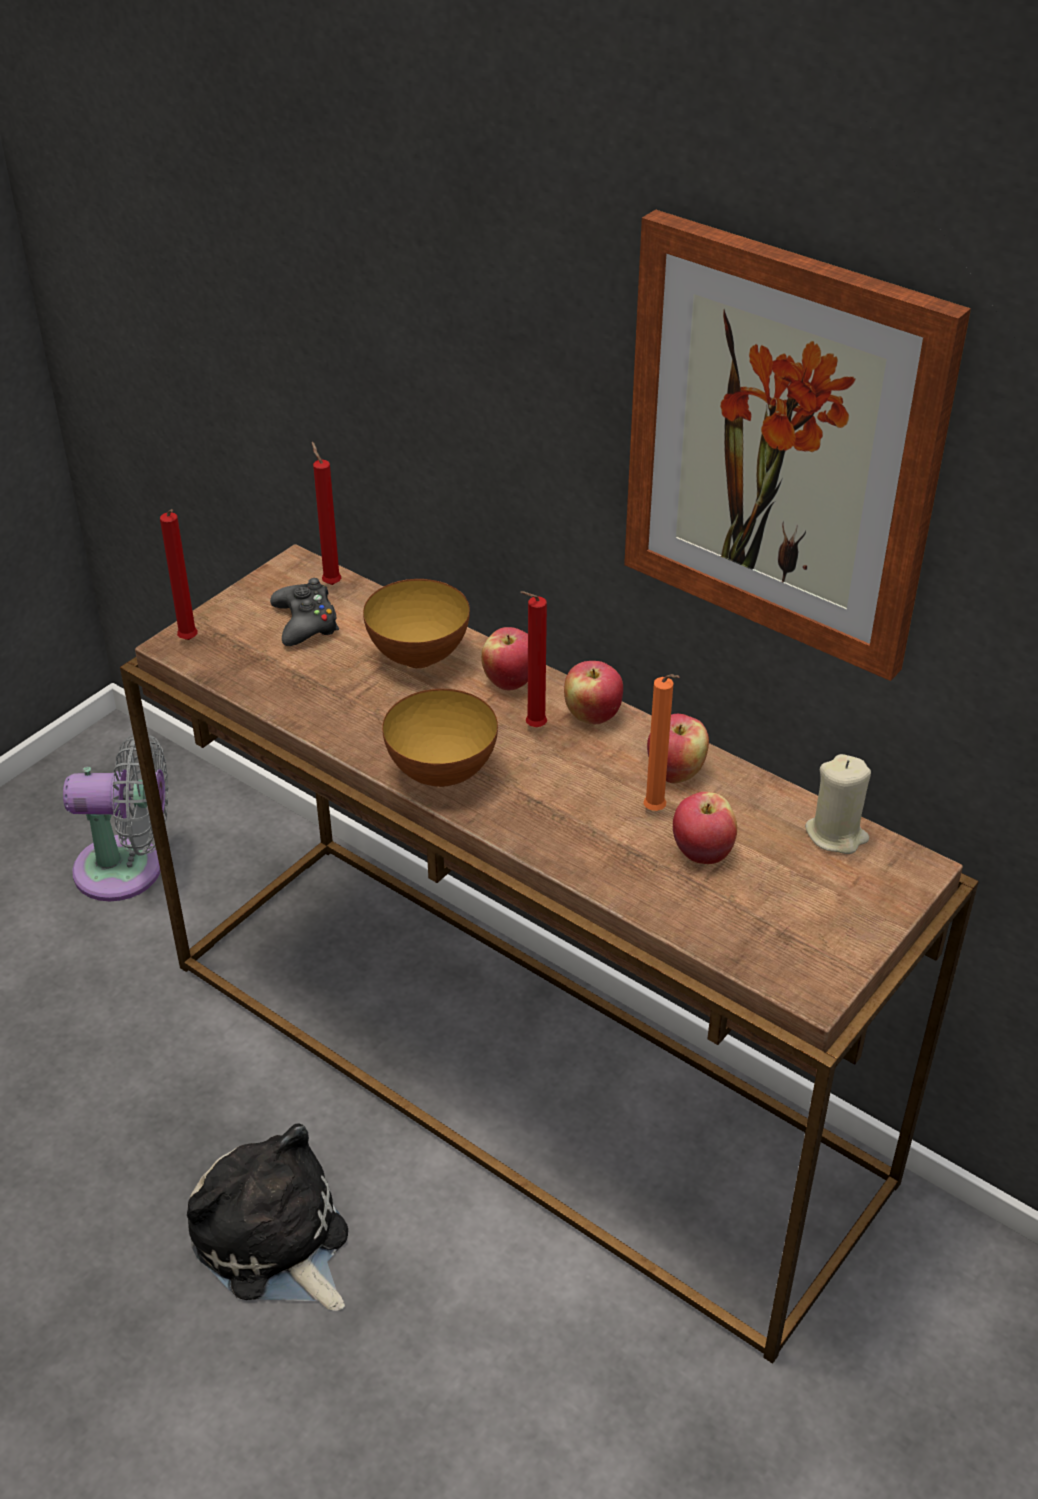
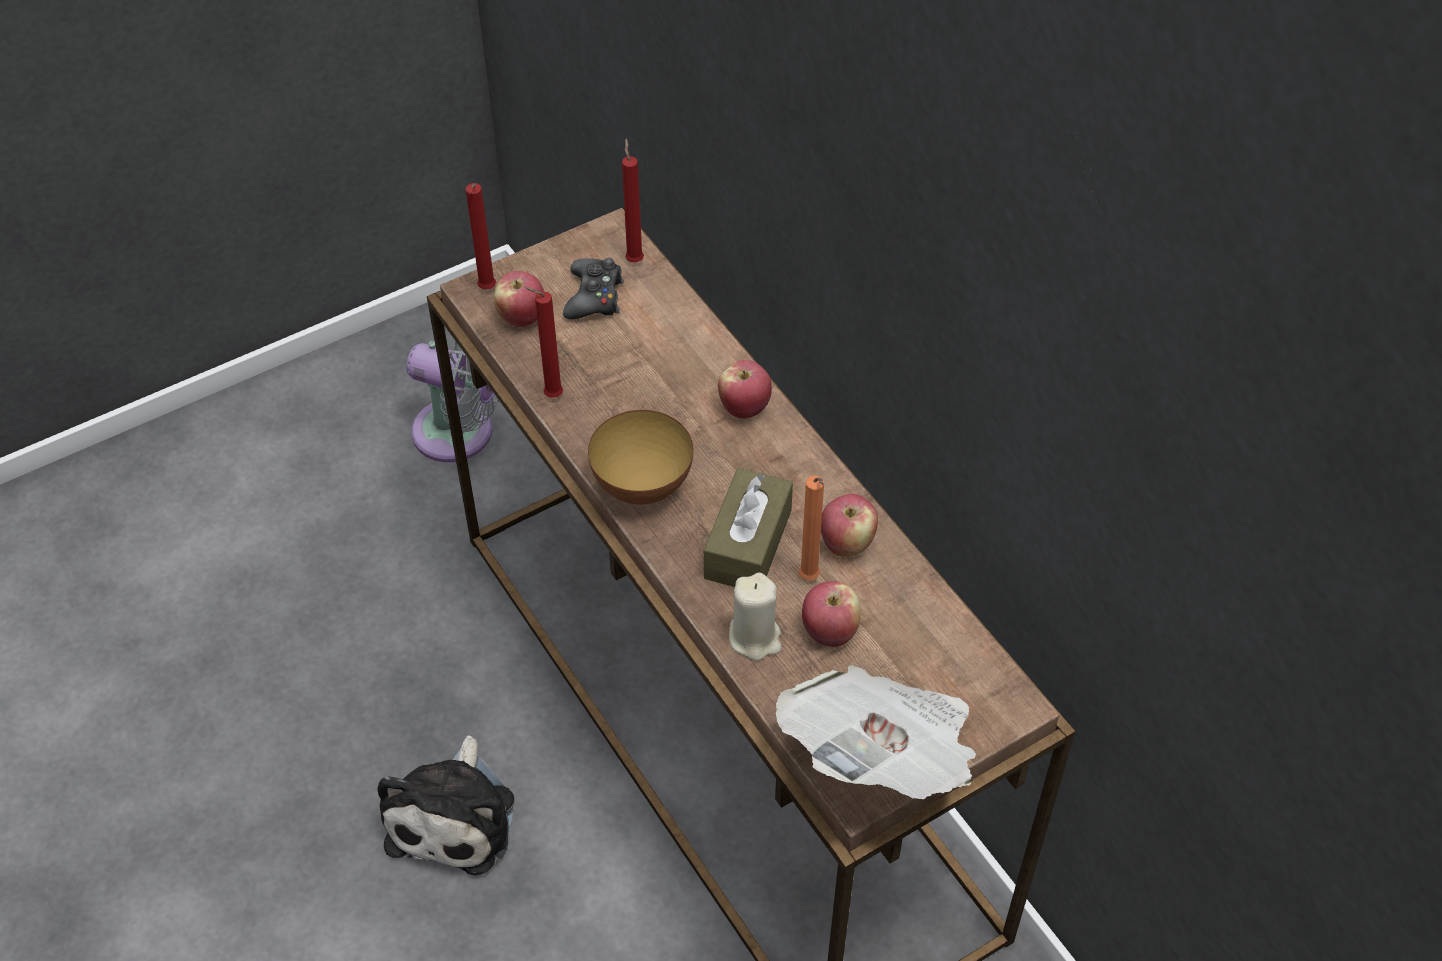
camera: 20 degrees right, 10 degrees up
plush toy [187,1123,348,1311] -> plush toy turned 150 degrees counterclockwise [377,736,514,875]
bowl [363,579,470,668] -> none
red candle [520,591,547,727] -> red candle moved to [524,287,563,398]
apple [564,661,623,724] -> apple moved to [494,271,544,328]
picture [624,210,971,681] -> none
beige candle [805,754,871,854] -> beige candle moved to [729,573,782,661]
none -> brown tissue box [704,468,793,587]
none -> newspaper [776,665,976,799]

